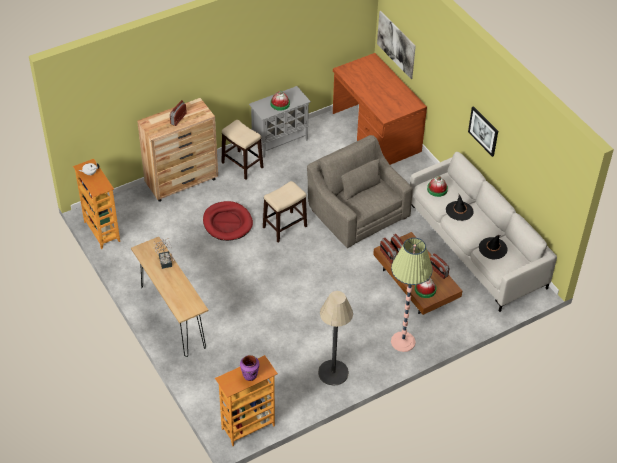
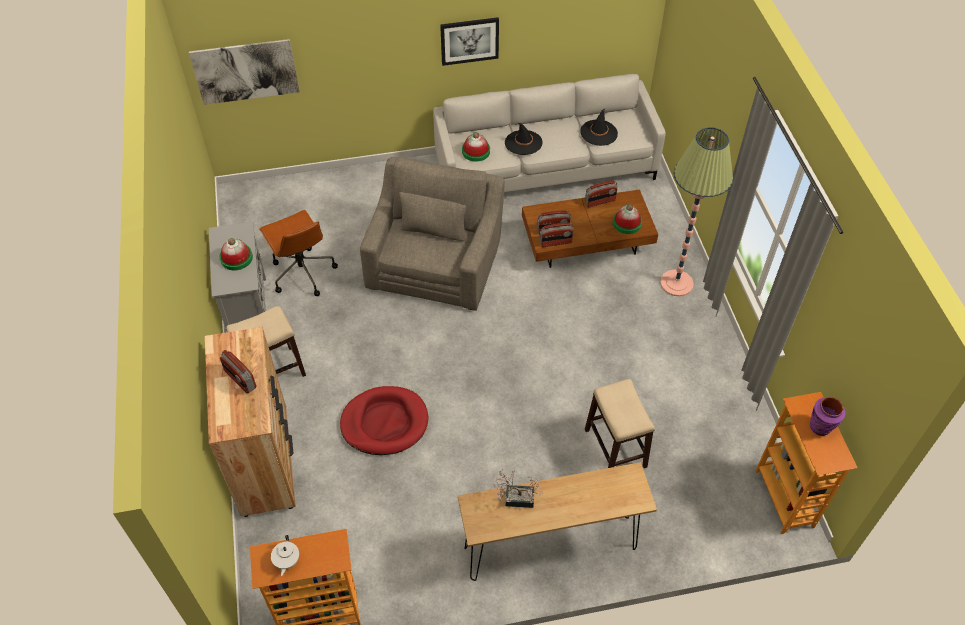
camera: 70 degrees left, 5 degrees up
stool [263,181,307,242] -> stool moved to [585,379,655,468]
grey armchair [307,135,413,248] -> grey armchair turned 120 degrees clockwise [360,157,505,311]
floor lamp [318,291,353,386] -> none
brown desk [333,53,427,165] -> none
none -> brown office chair [259,210,338,296]

